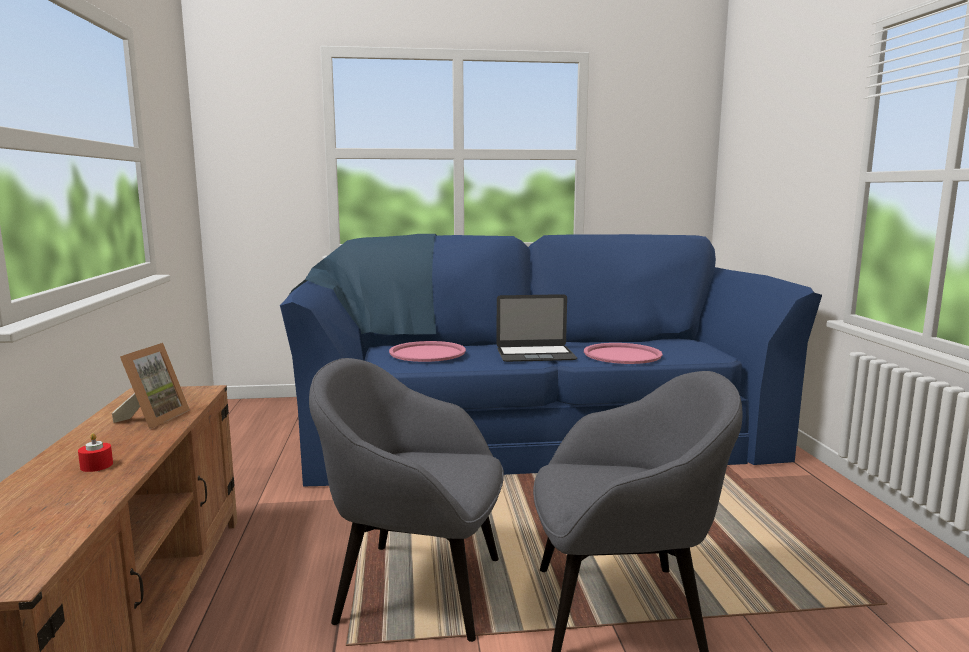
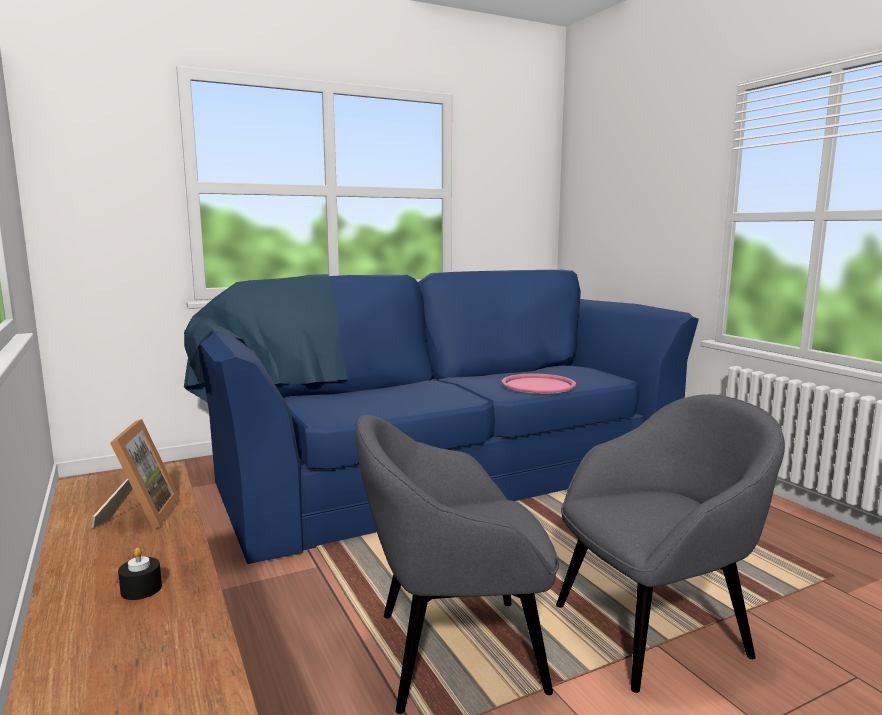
camera: 20 degrees left, 0 degrees up
red candle [78,433,113,472] -> black candle [118,548,162,600]
pink tray [389,341,466,362] -> none
laptop [497,294,577,362] -> none

